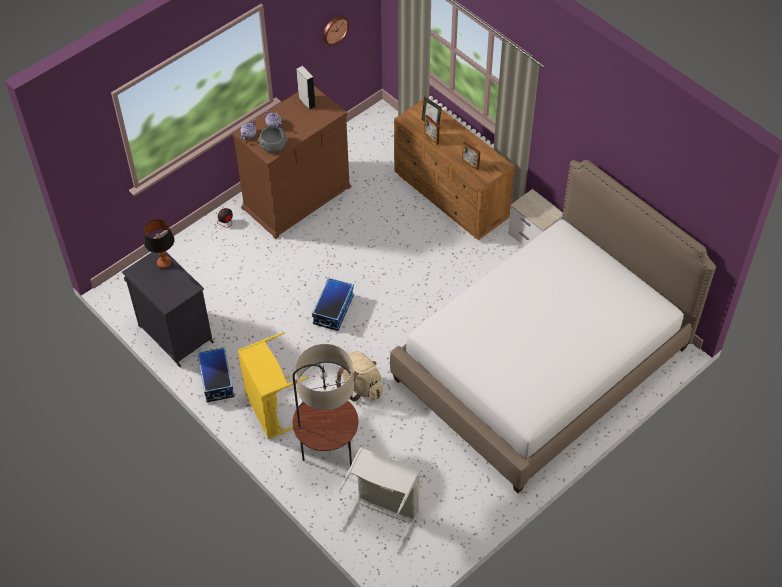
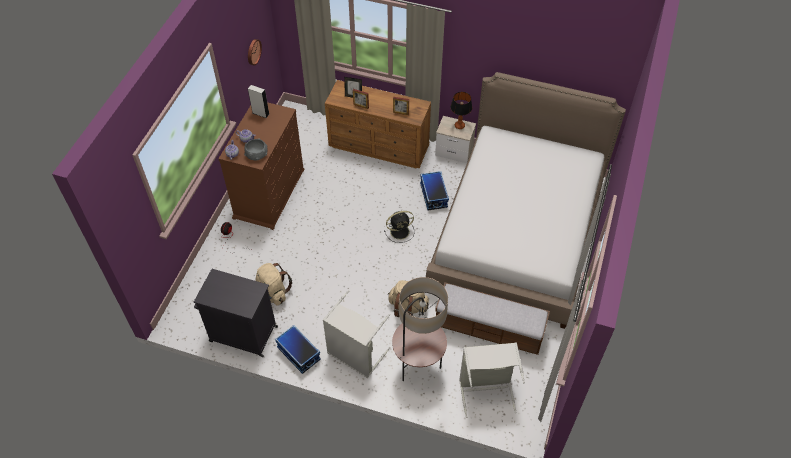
camera: 30 degrees left, 0 degrees up
table lamp [144,220,175,269] -> table lamp moved to [450,92,472,129]
yellow laundry basket [238,332,309,439] -> grey laundry basket [323,290,391,378]
storage box [312,277,354,331] -> storage box moved to [420,171,449,210]
none -> beige backpack [256,263,292,306]
none -> black fan [384,211,415,243]
none -> bench [435,283,550,355]

